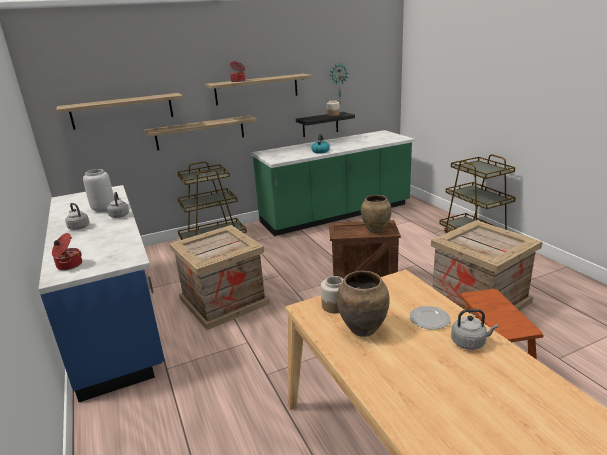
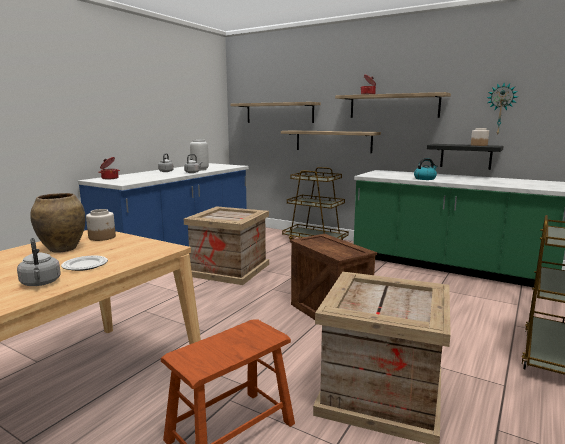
camera: 55 degrees right, 10 degrees down
brown vase [361,195,392,233] -> none

